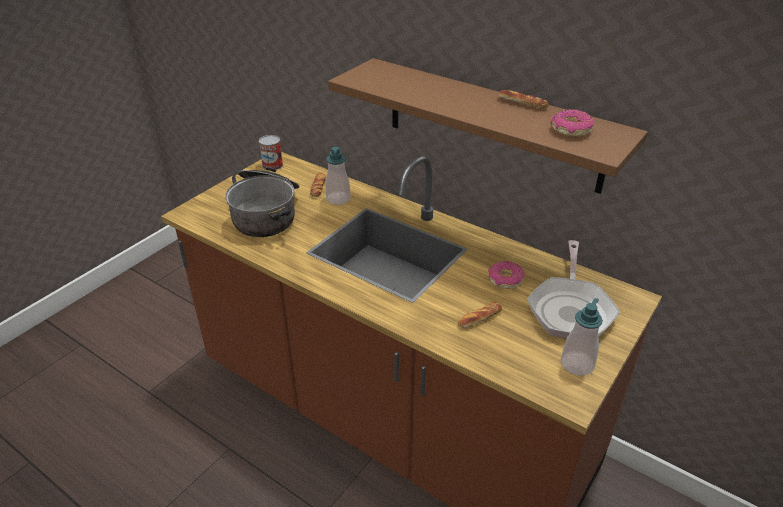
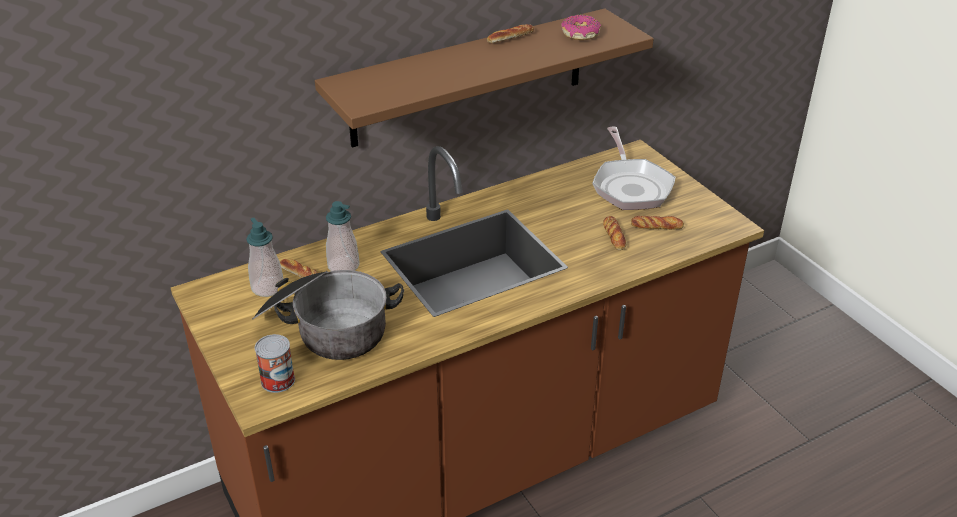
camera: 65 degrees left, 0 degrees up
can [259,135,283,170] -> can moved to [255,334,295,393]
donut [488,261,525,289] -> none
frying pan [527,240,620,339] -> frying pan turned 45 degrees clockwise [592,127,676,210]
soap dispenser [561,298,603,376] -> soap dispenser moved to [246,218,284,297]
none -> bread [631,216,684,230]

